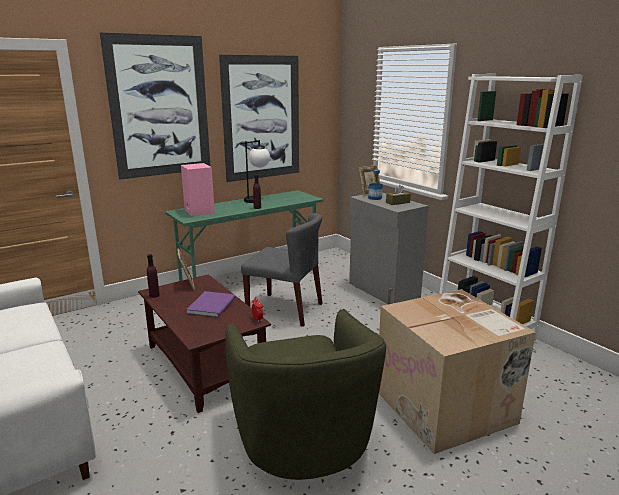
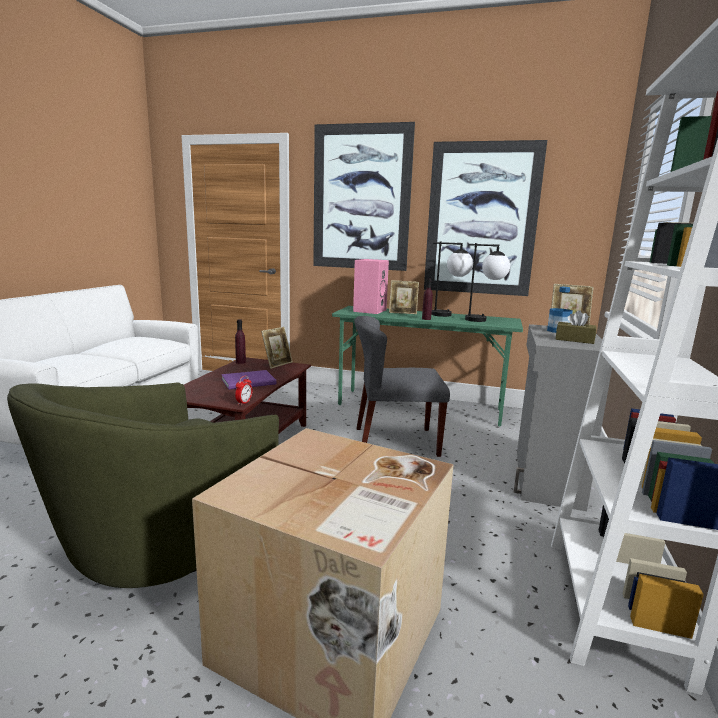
camera: 50 degrees right, 5 degrees down
grey chair [241,213,323,327] -> grey chair turned 105 degrees clockwise [354,316,450,457]
none -> picture frame [389,280,419,314]
none -> table lamp [465,243,510,322]

